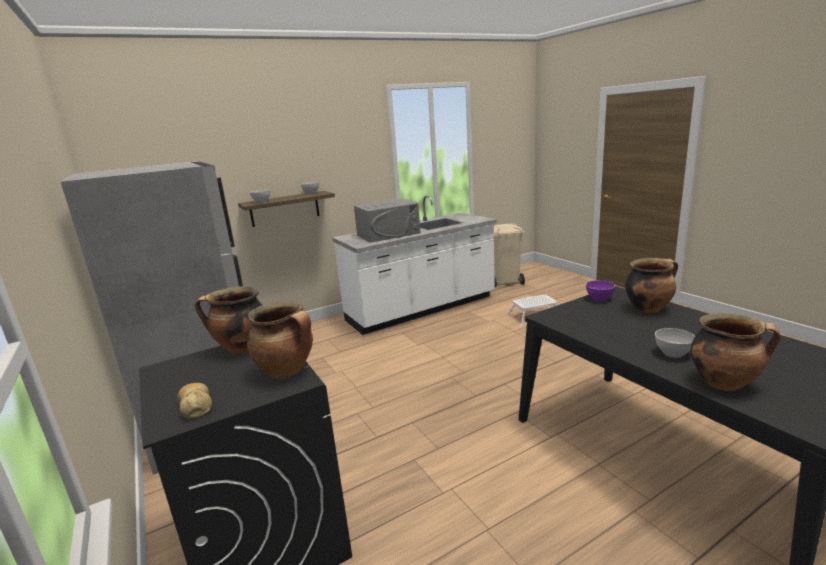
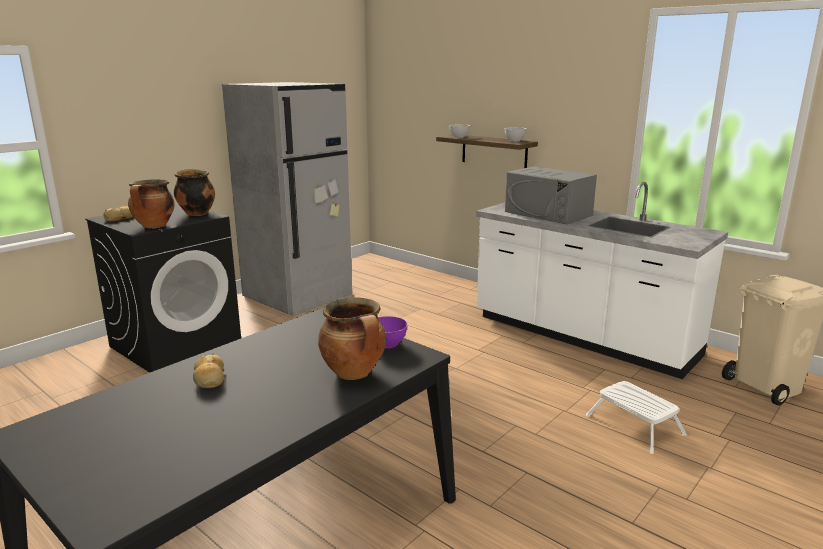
camera: 70 degrees right, 0 degrees up
grey bowl [655,328,695,358] -> bread [193,353,224,388]
cooking pot [691,313,781,391] -> none

